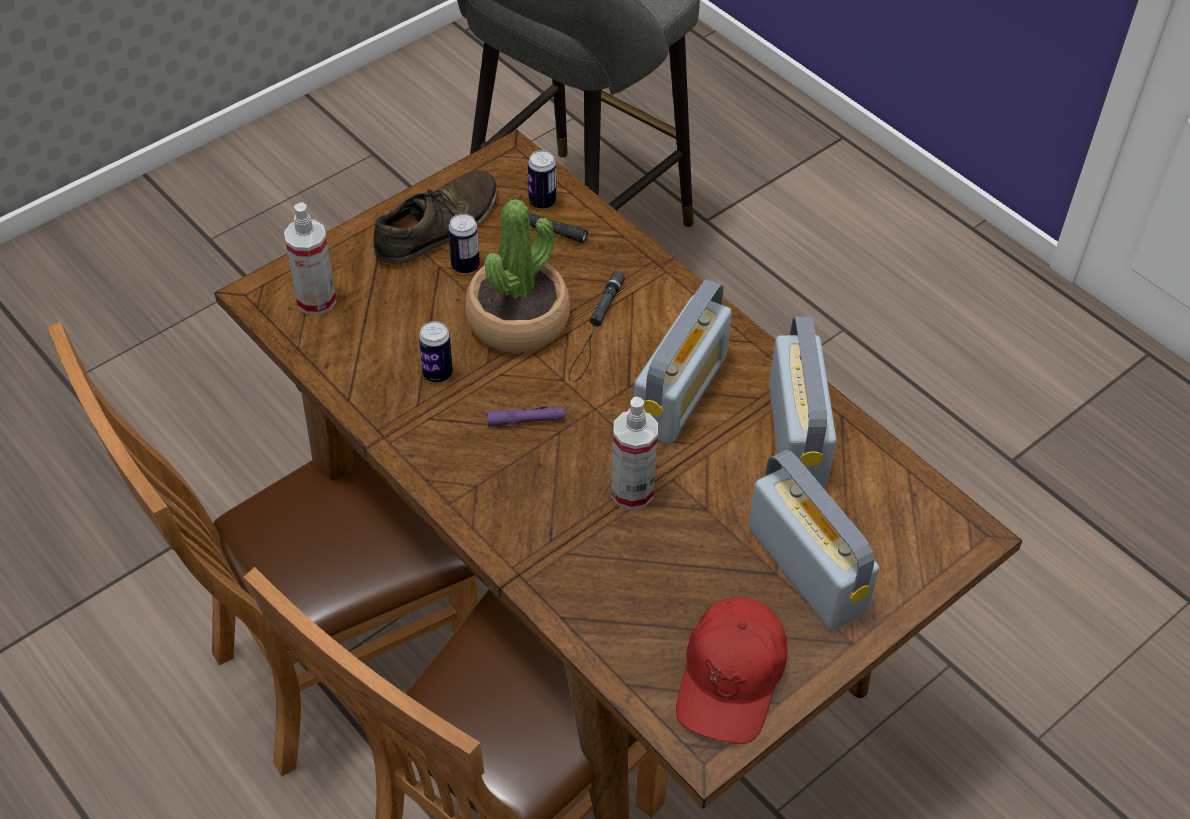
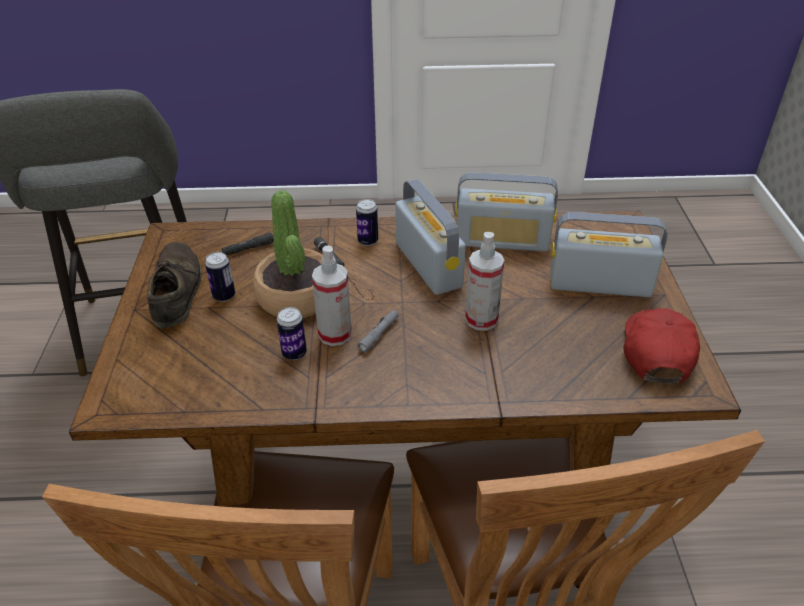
camera: 50 degrees left, 10 degrees down
spray bottle [284,202,336,315] -> spray bottle moved to [312,245,352,346]
purple flashlight [487,406,565,427] -> grey flashlight [357,310,398,353]
can [528,150,556,209] -> can moved to [356,199,378,246]
red cap [676,597,787,744] -> red cap turned 135 degrees counterclockwise [623,308,700,383]
radio [769,316,836,487] -> radio turned 150 degrees clockwise [455,172,558,252]

